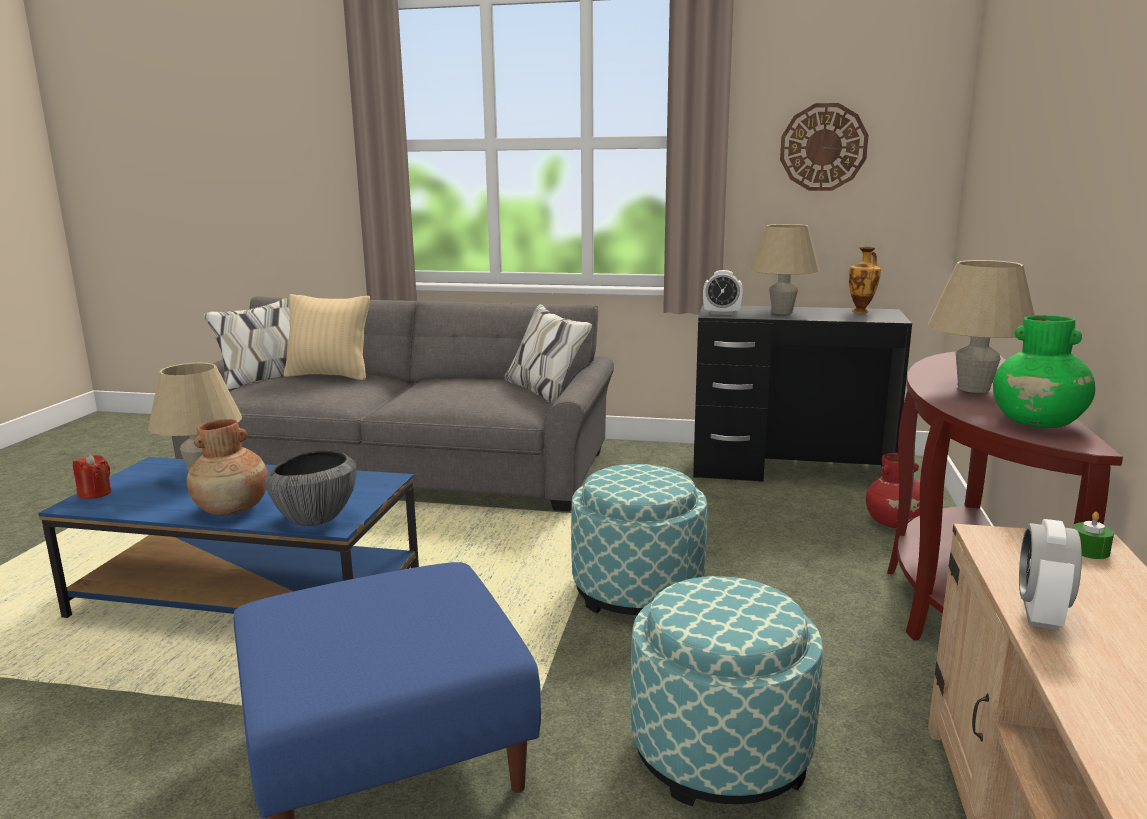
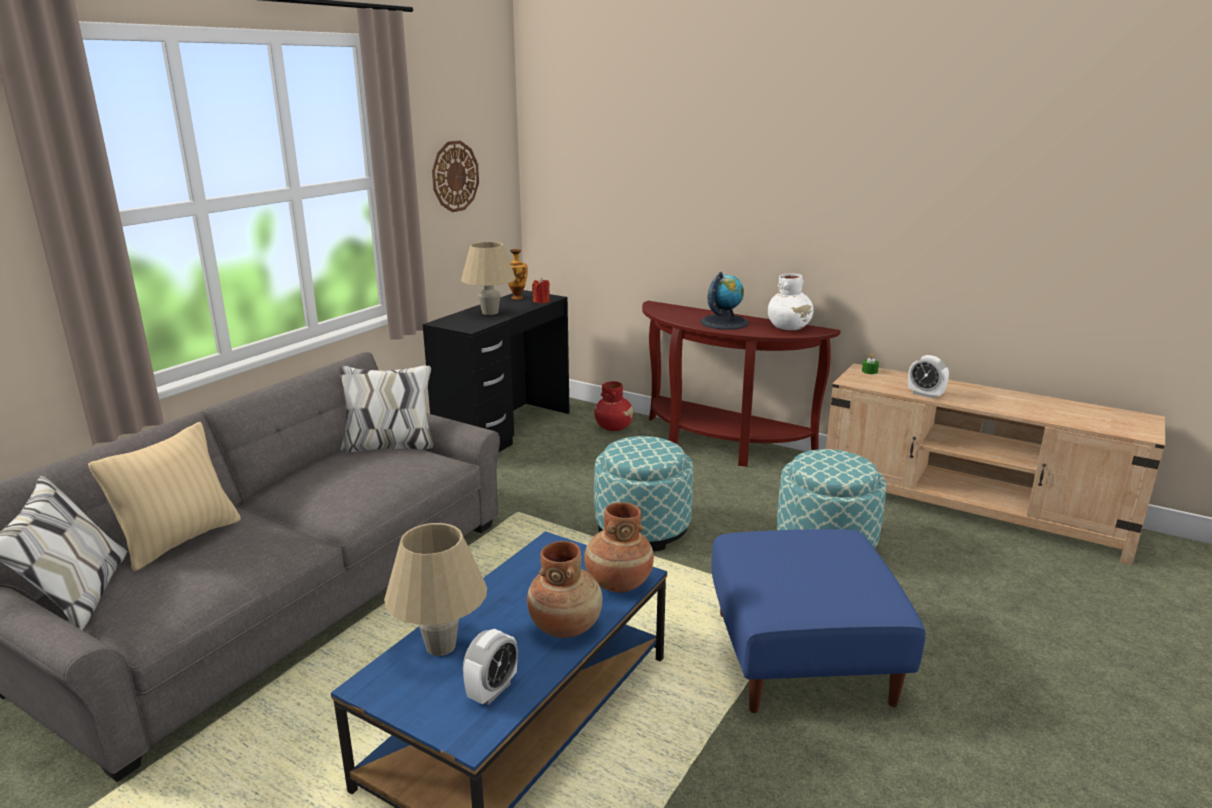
camera: 70 degrees left, 5 degrees up
red candle [73,454,111,499] -> red candle moved to [532,278,550,303]
bowl [264,451,357,526] -> brown vase [584,502,654,593]
alarm clock [703,270,743,315] -> alarm clock moved to [463,629,518,705]
beige table lamp [928,260,1034,393] -> globe [700,272,749,330]
green vase [993,315,1095,428] -> white vase [768,273,814,330]

